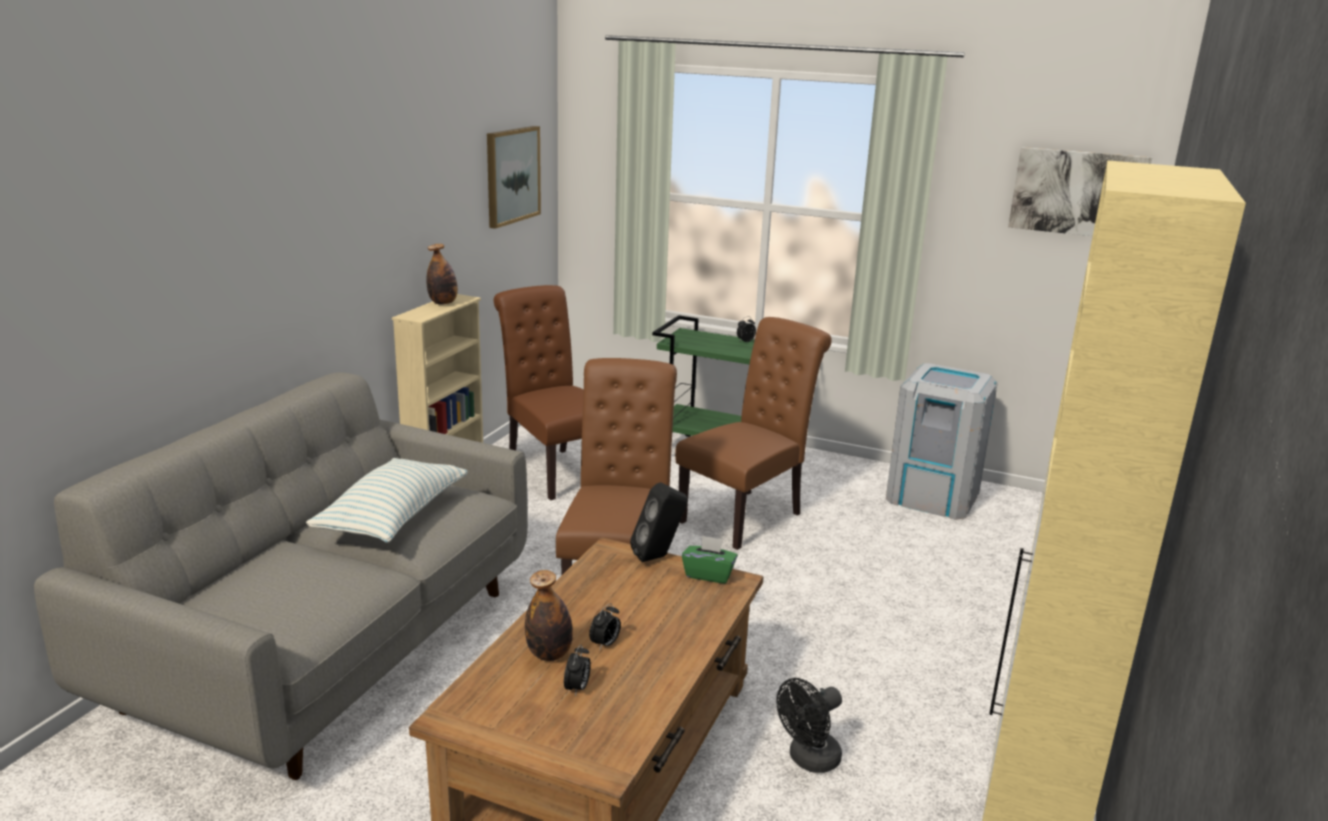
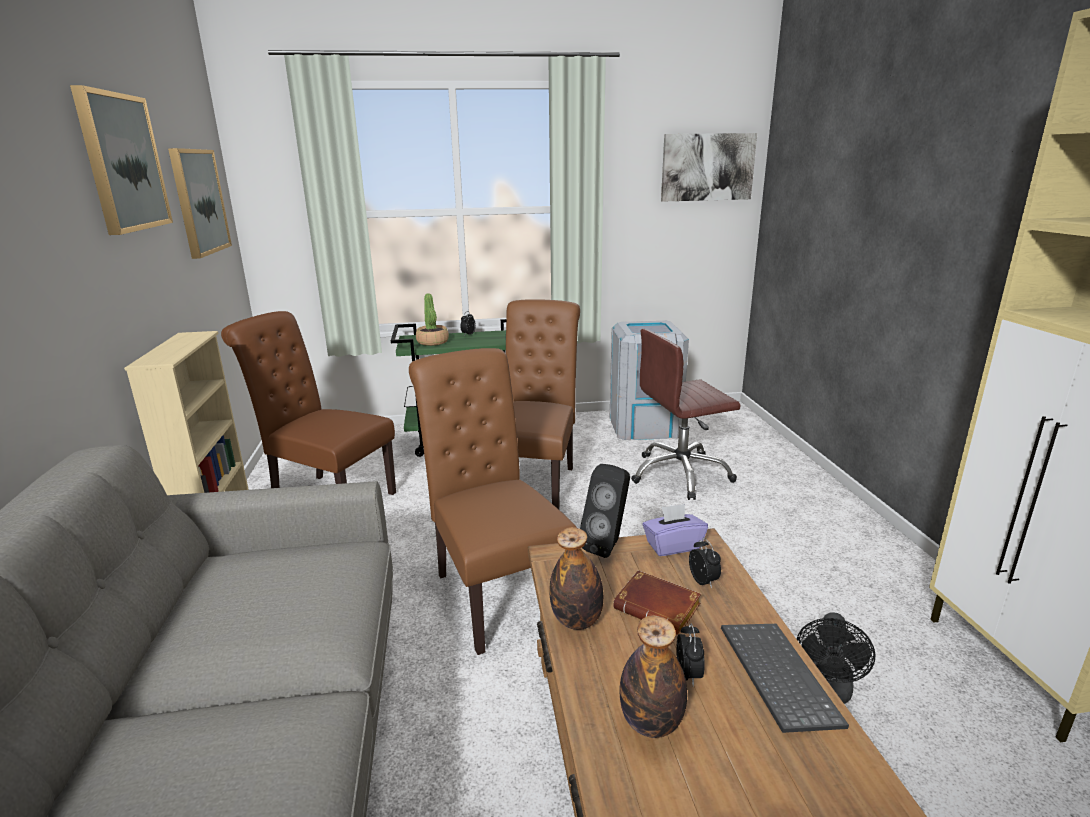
camera: 30 degrees left, 0 degrees up
pillow [306,458,468,543] -> none
bottle [426,244,458,305] -> bottle moved to [549,527,604,630]
alarm clock [564,644,591,696] -> alarm clock moved to [689,538,721,589]
green tissue box [682,535,738,584] -> purple tissue box [643,504,708,556]
none -> picture [70,85,173,235]
none -> potted plant [416,293,449,346]
none -> brown book [613,571,701,635]
none -> brown office chair [631,329,741,500]
none -> keyboard [721,624,849,733]

